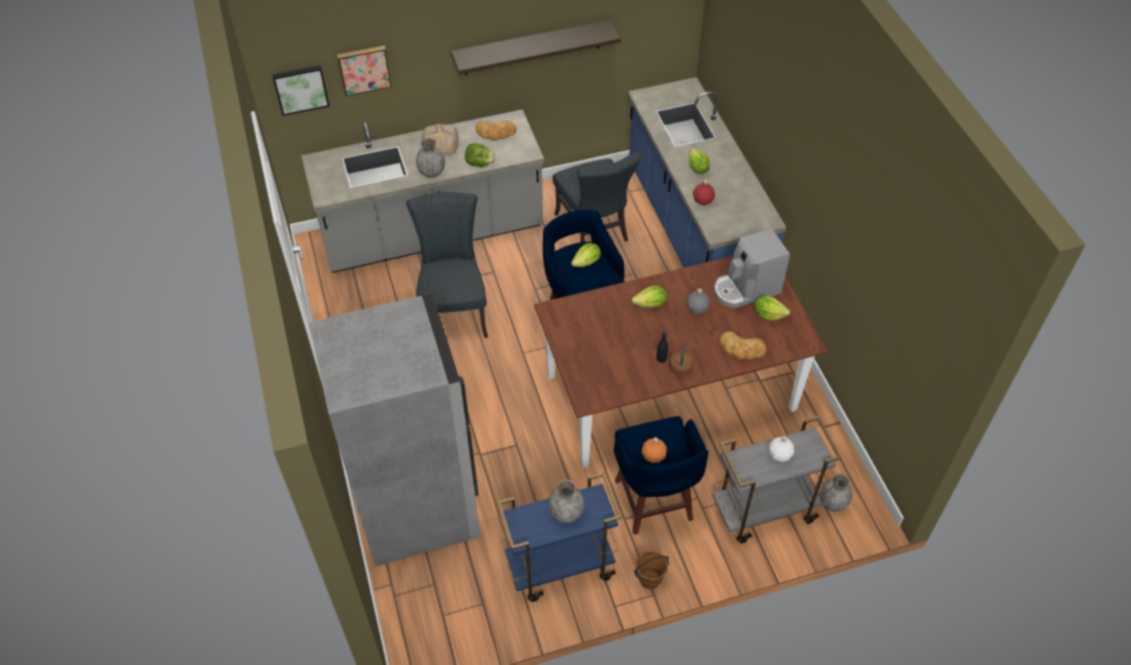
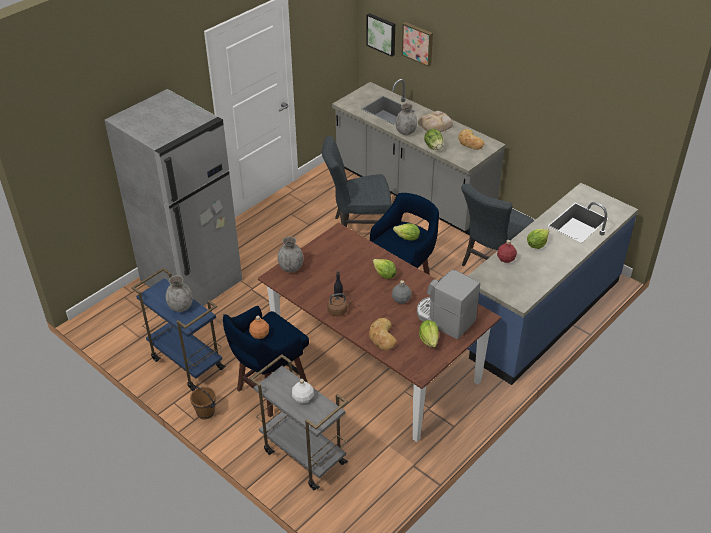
camera: 60 degrees right, 10 degrees down
grey chair [406,192,488,338] -> grey chair turned 150 degrees counterclockwise [322,136,392,227]
shelf [451,20,621,75] -> none
grey vase [820,473,852,512] -> grey vase moved to [278,236,303,272]

